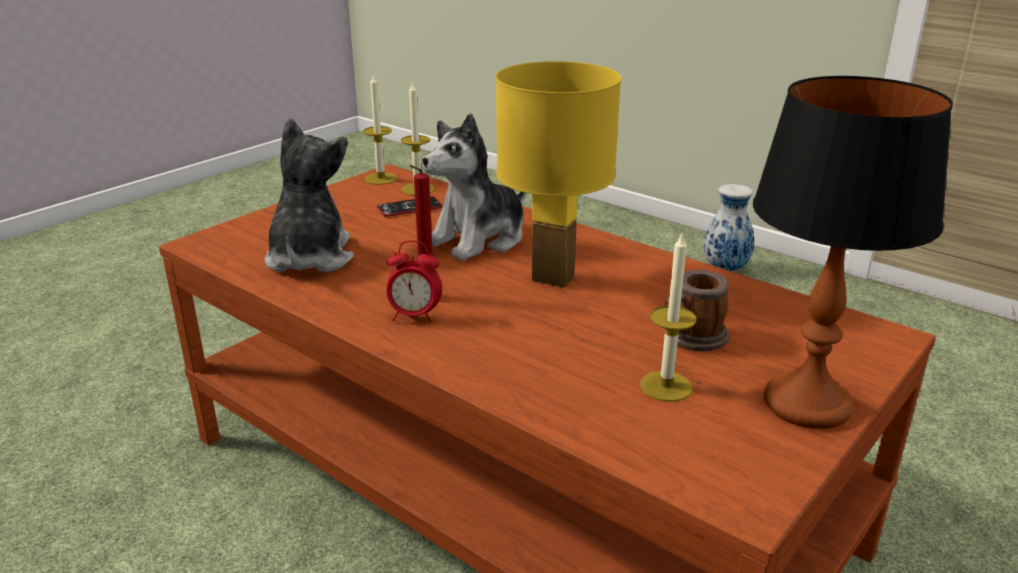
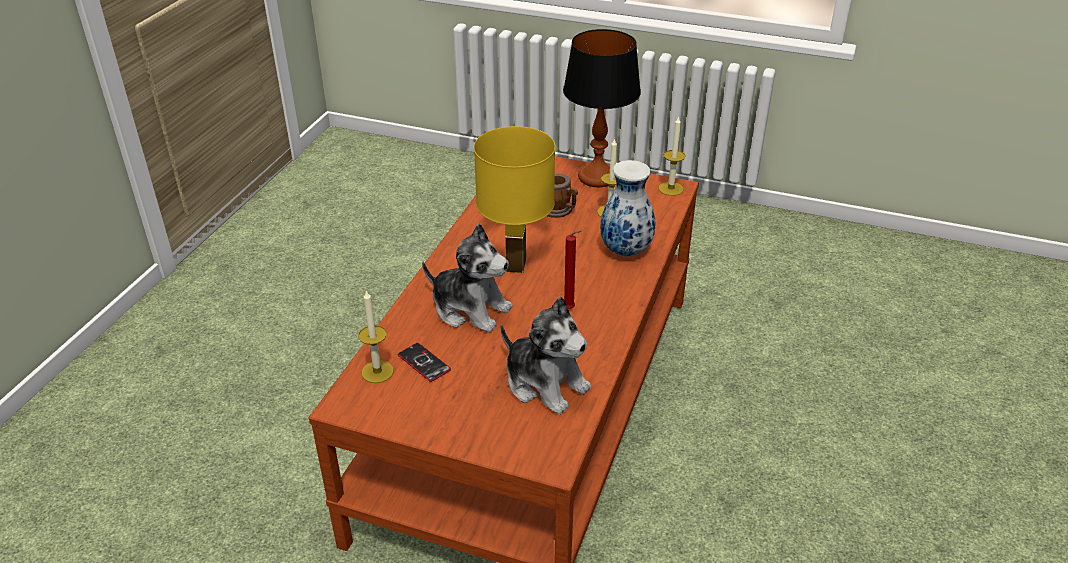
camera: 110 degrees left, 10 degrees up
plush toy [265,118,354,272] -> plush toy turned 120 degrees counterclockwise [500,297,592,415]
candle [363,73,397,185] -> candle moved to [659,116,686,196]
alarm clock [387,240,442,323] -> none
vase [703,184,754,271] -> vase moved to [600,160,655,257]

